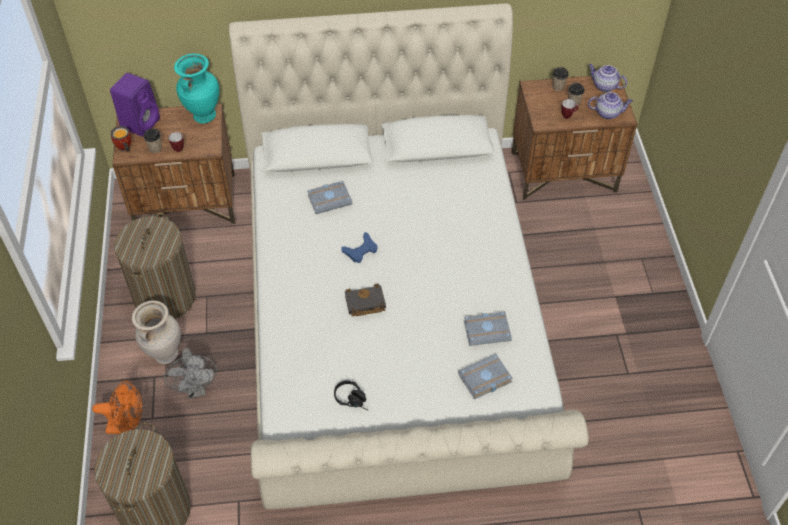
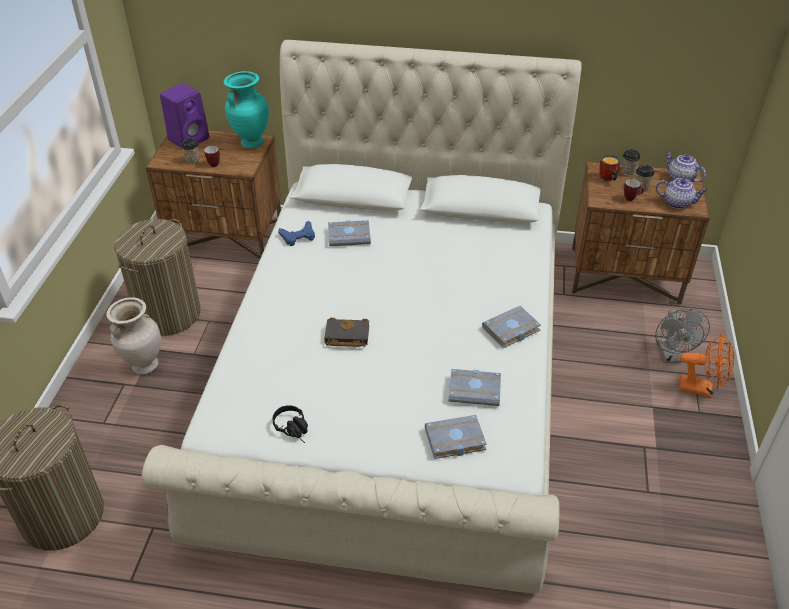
camera: 15 degrees right, 10 degrees down
orange fan [92,380,142,434] -> orange fan moved to [679,333,734,397]
mug [111,126,131,152] -> mug moved to [599,154,621,182]
grey fan [164,348,217,399] -> grey fan moved to [655,308,710,363]
blue game controller [341,232,378,263] -> blue game controller moved to [278,221,315,246]
none -> grey book [482,306,541,348]

